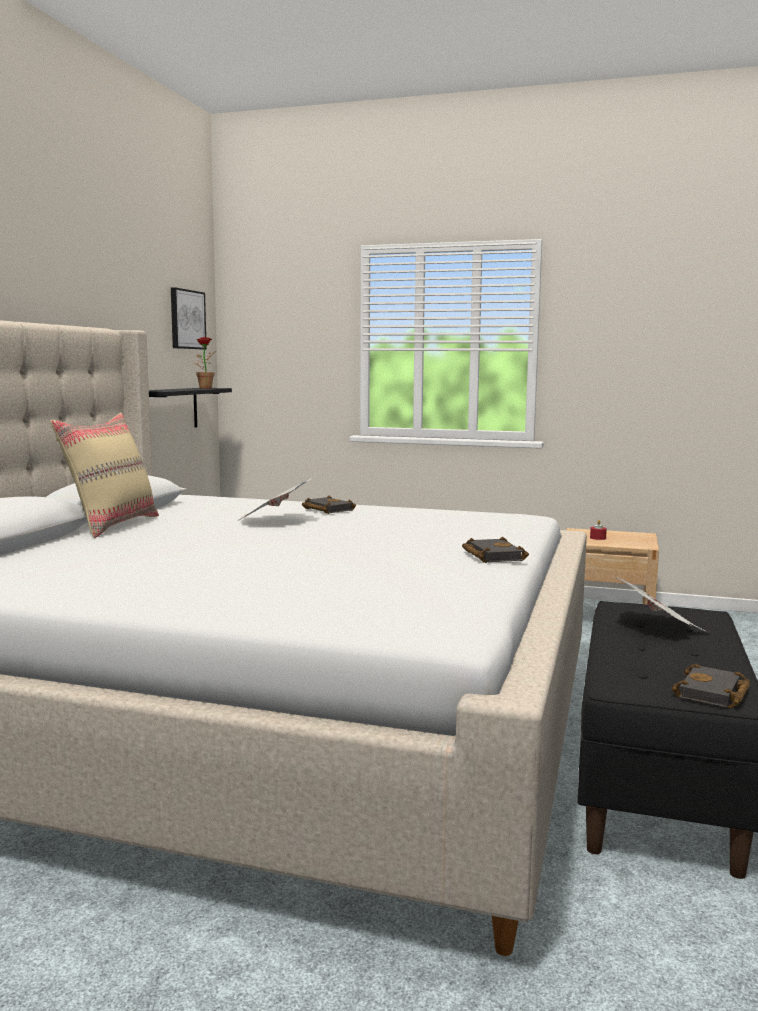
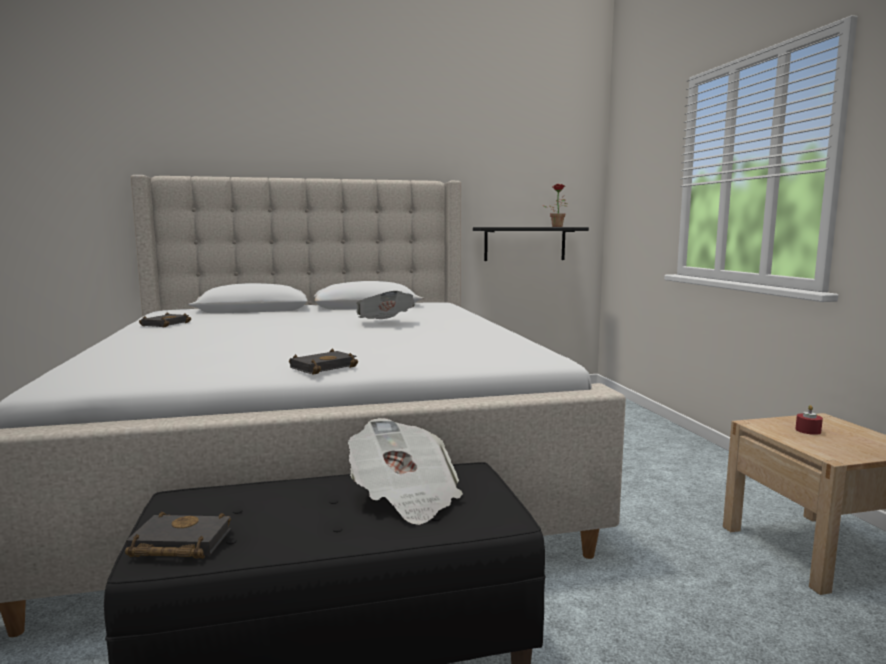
camera: 60 degrees right, 0 degrees up
beige pillow [50,413,159,538] -> none
picture [171,287,207,349] -> none
black book [302,495,356,514] -> black book moved to [139,312,191,328]

